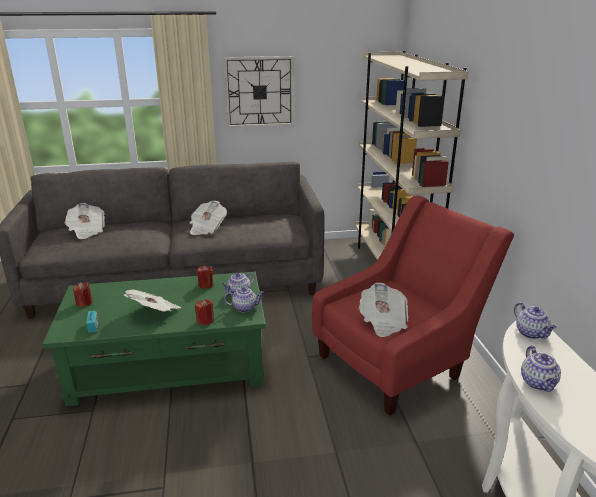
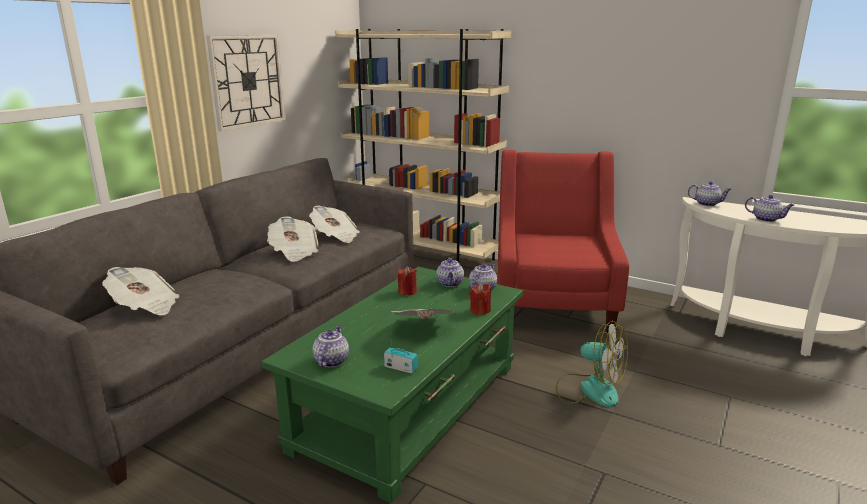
camera: 50 degrees left, 5 degrees down
red candle [73,282,93,307] -> teapot [313,325,349,367]
newspaper [358,283,408,337] -> newspaper moved to [309,206,360,243]
none -> fan [556,321,628,407]

